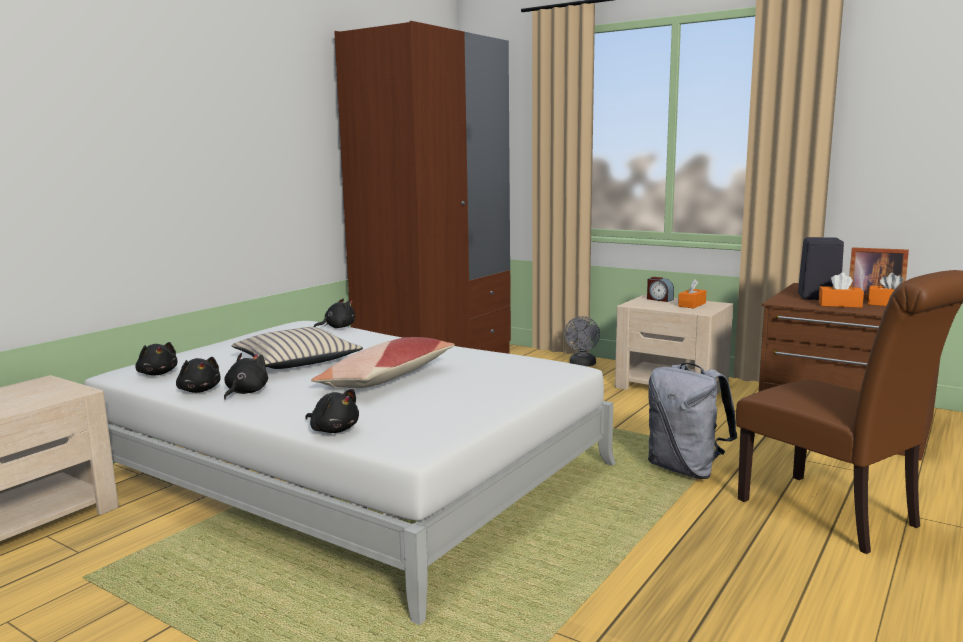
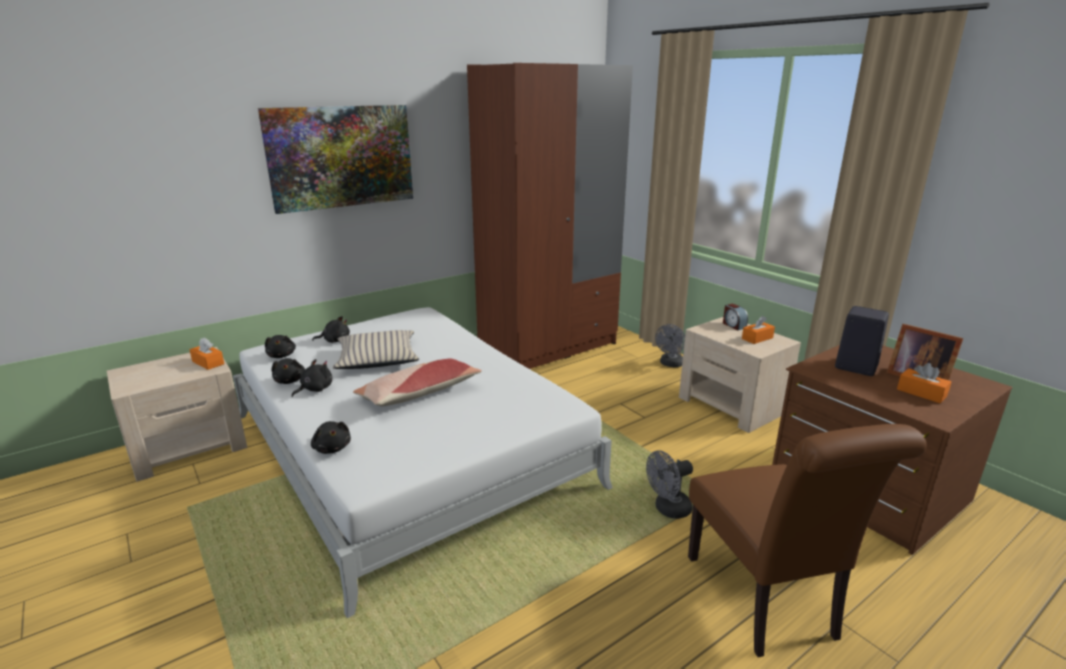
camera: 20 degrees right, 10 degrees up
black plush toy [314,299,355,328] -> black plush toy moved to [312,316,350,343]
grey backpack [648,363,737,479] -> grey fan [646,450,693,519]
orange tissue box [819,273,864,308] -> orange tissue box moved to [189,338,224,370]
none -> picture [258,105,413,214]

